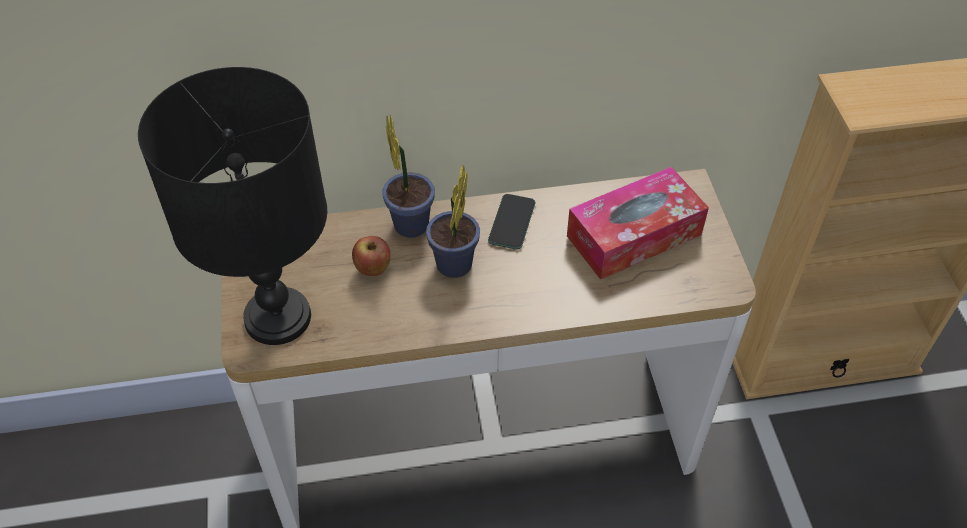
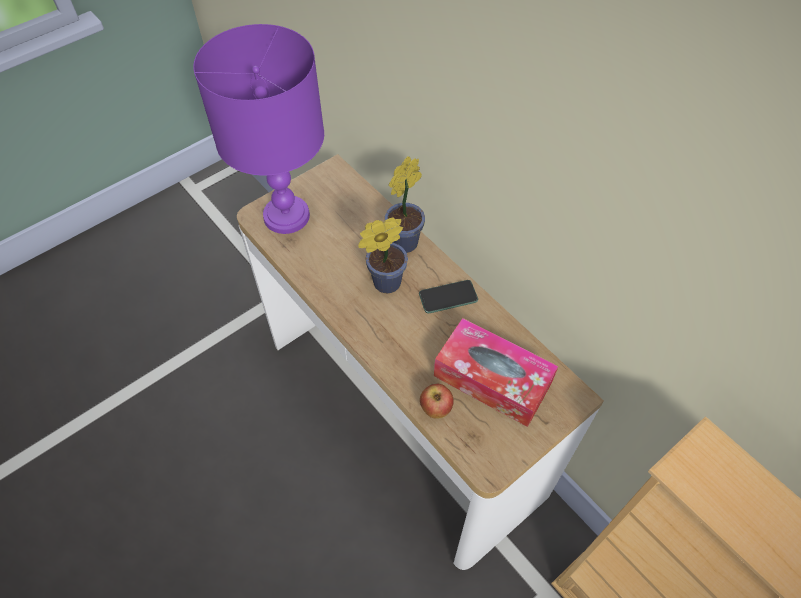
camera: 60 degrees right, 5 degrees up
black table lamp [138,67,327,345] -> purple table lamp [193,24,324,234]
apple [352,236,391,276] -> apple moved to [420,384,454,419]

